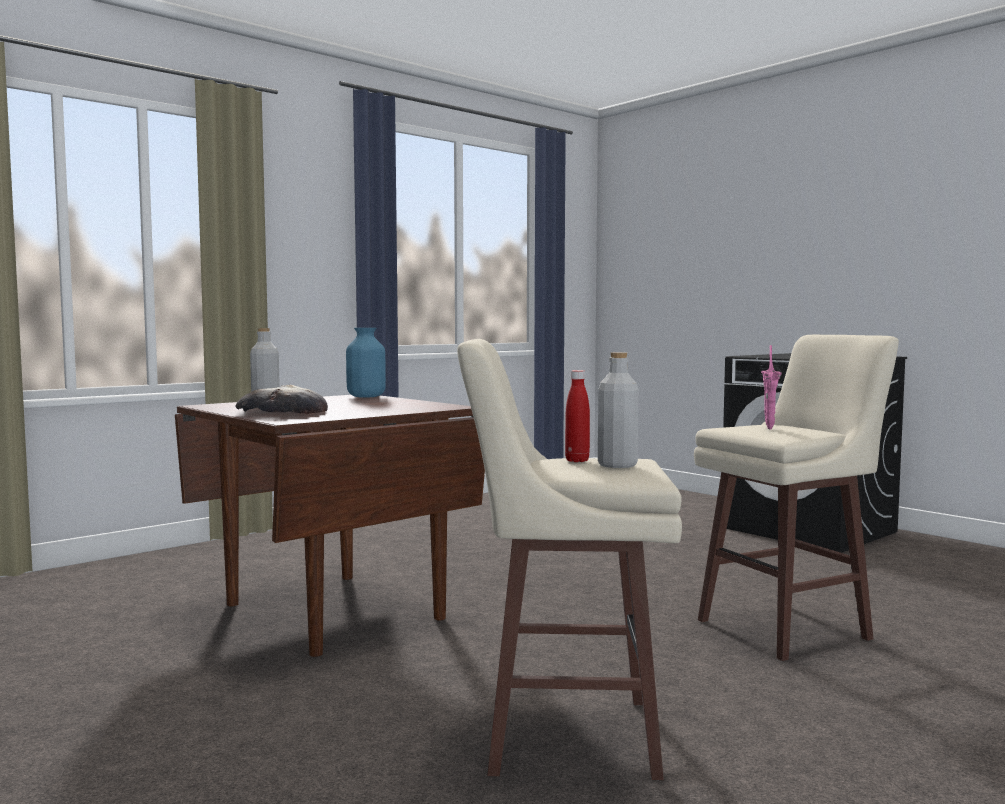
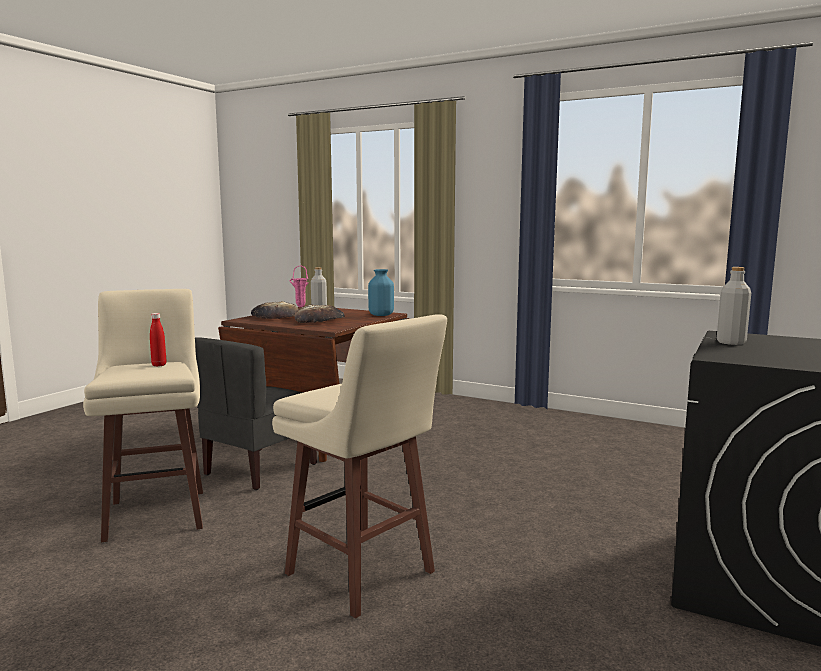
camera: 70 degrees right, 5 degrees up
grey bottle [598,352,639,468] -> grey bottle moved to [717,267,751,345]
pink vase [761,345,782,429] -> pink vase moved to [289,266,308,307]
none -> grey chair [195,337,317,490]
none -> bread [295,305,345,323]

